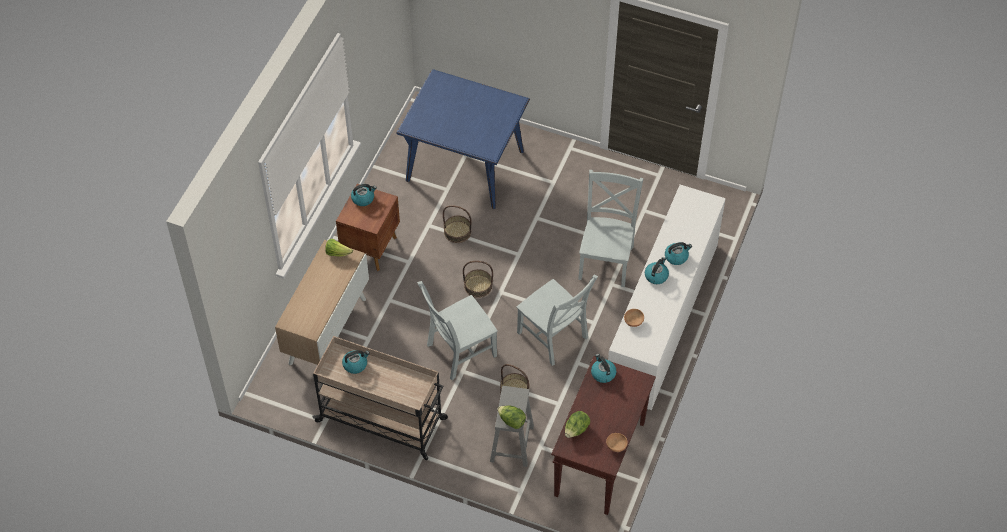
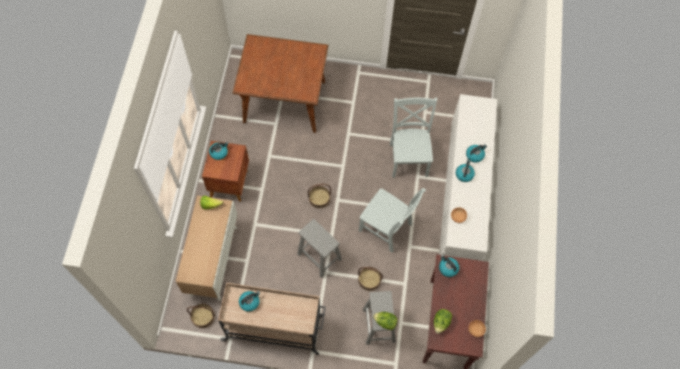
camera: 15 degrees left, 10 degrees up
blue dining table [396,69,530,209] -> brown dining table [233,34,329,133]
grey chair [417,281,498,380] -> grey stool [297,219,342,278]
basket [443,205,471,243] -> basket moved to [187,303,215,328]

